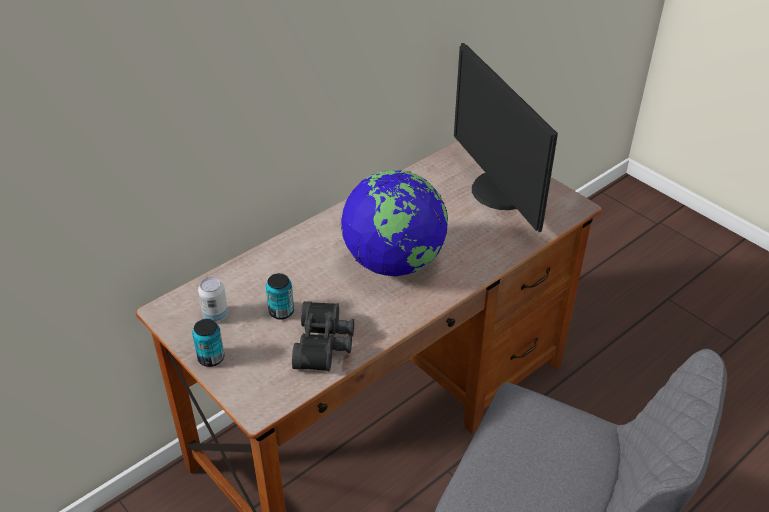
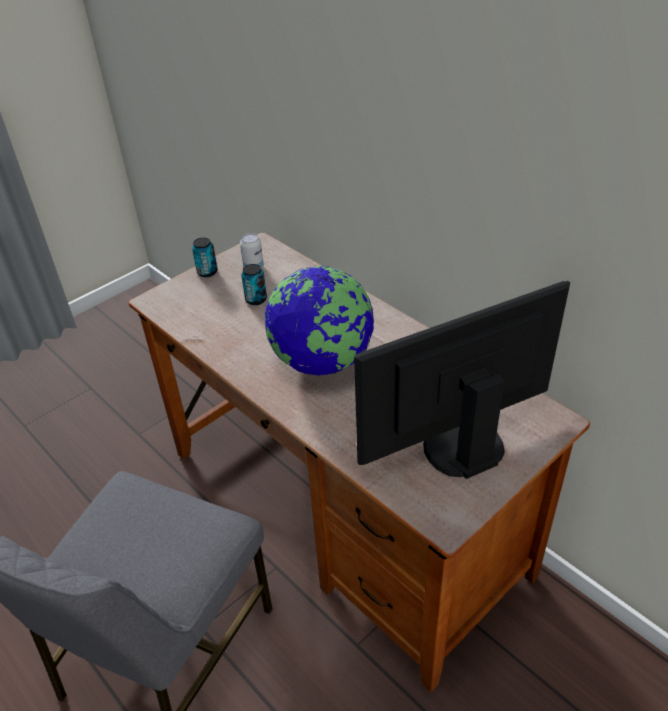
camera: 90 degrees right, 0 degrees up
black binoculars [292,301,354,371] -> none

